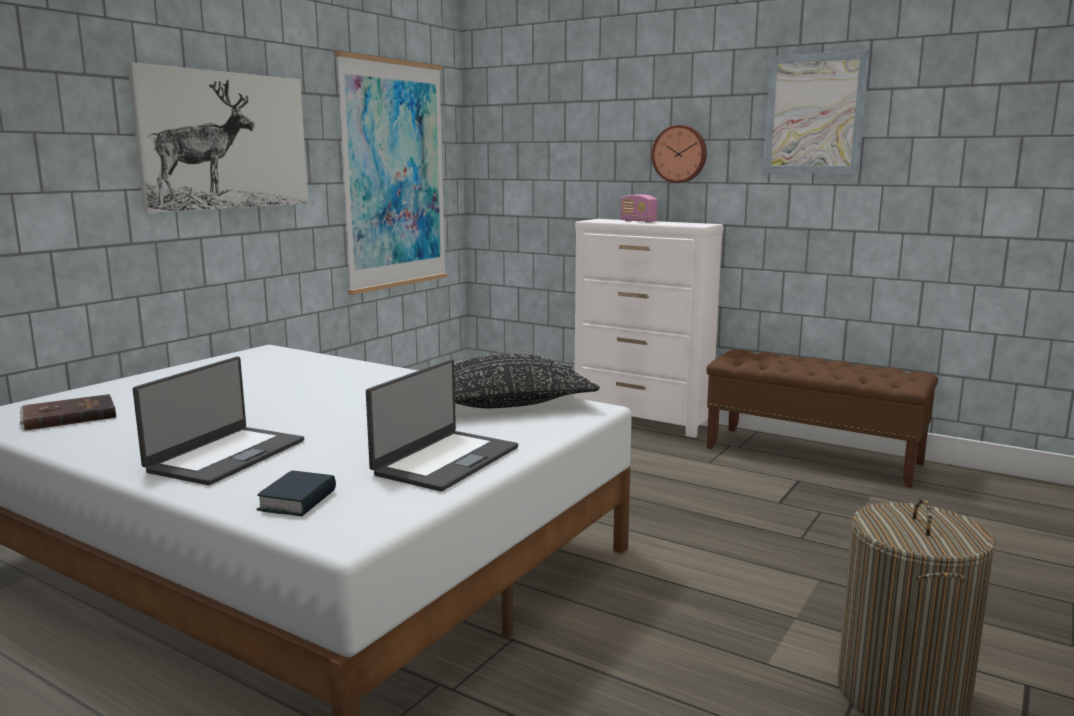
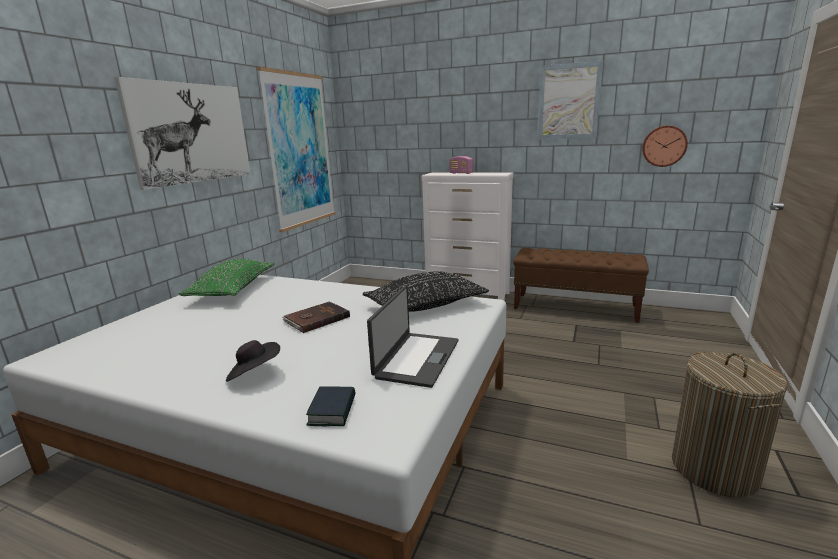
camera: 10 degrees left, 5 degrees up
brown book [20,394,116,431] -> brown book moved to [283,301,350,333]
laptop [133,357,304,485] -> black hat [226,340,280,382]
wall clock [652,125,707,183] -> wall clock moved to [642,125,688,167]
none -> green pillow [179,259,274,296]

